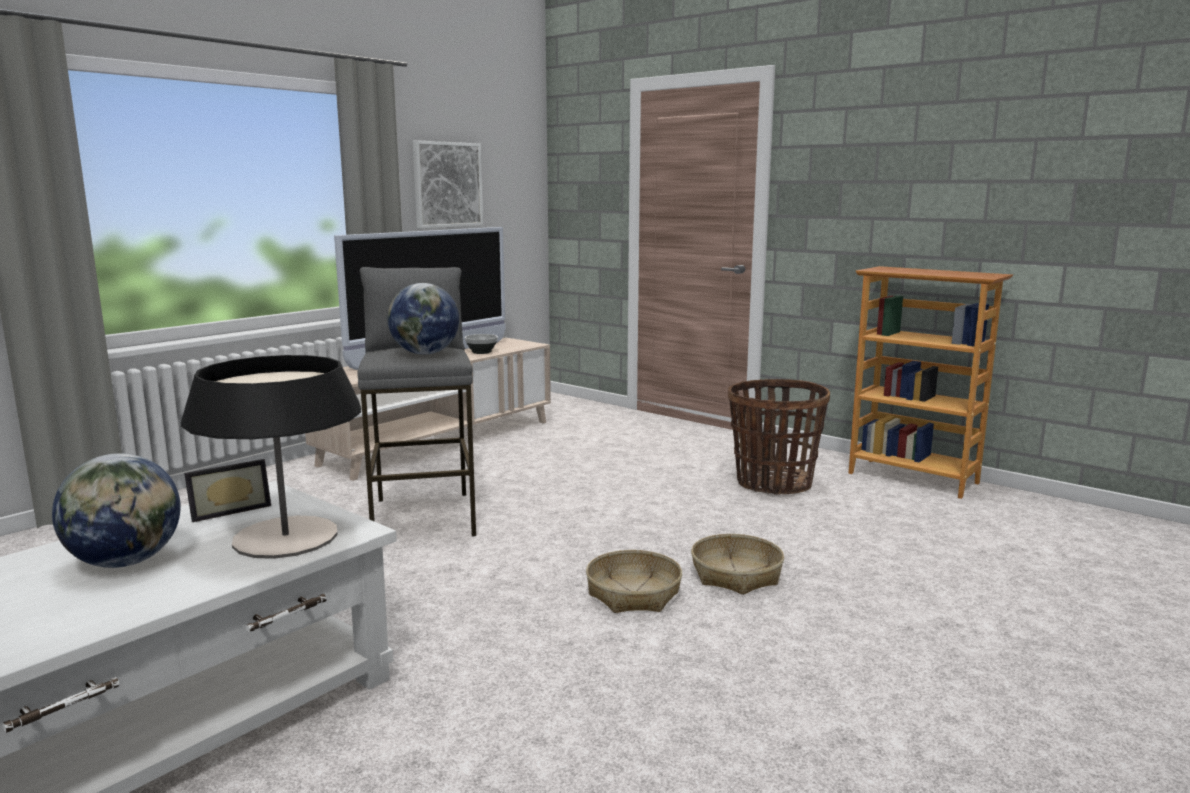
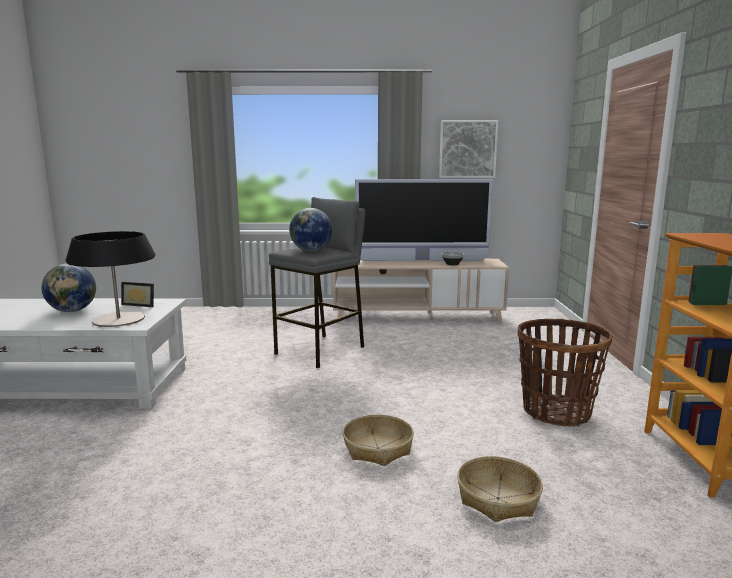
camera: 50 degrees right, 0 degrees up
basket [586,550,682,613] -> basket moved to [457,456,543,522]

